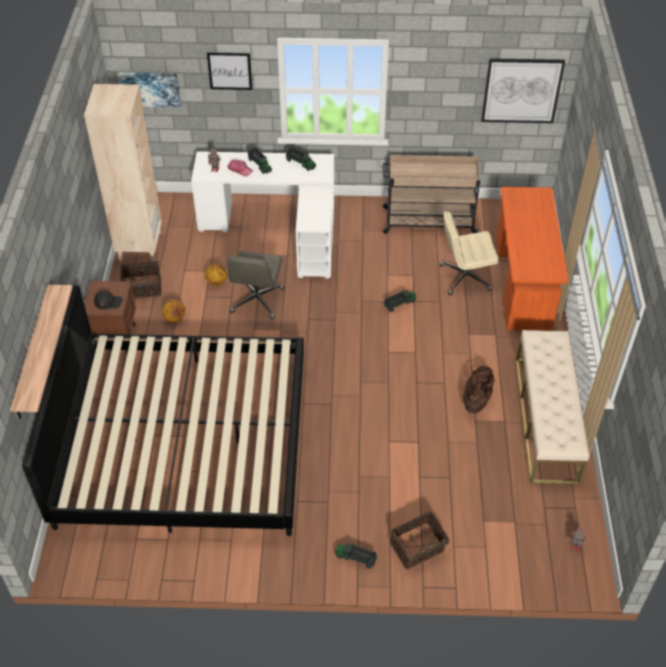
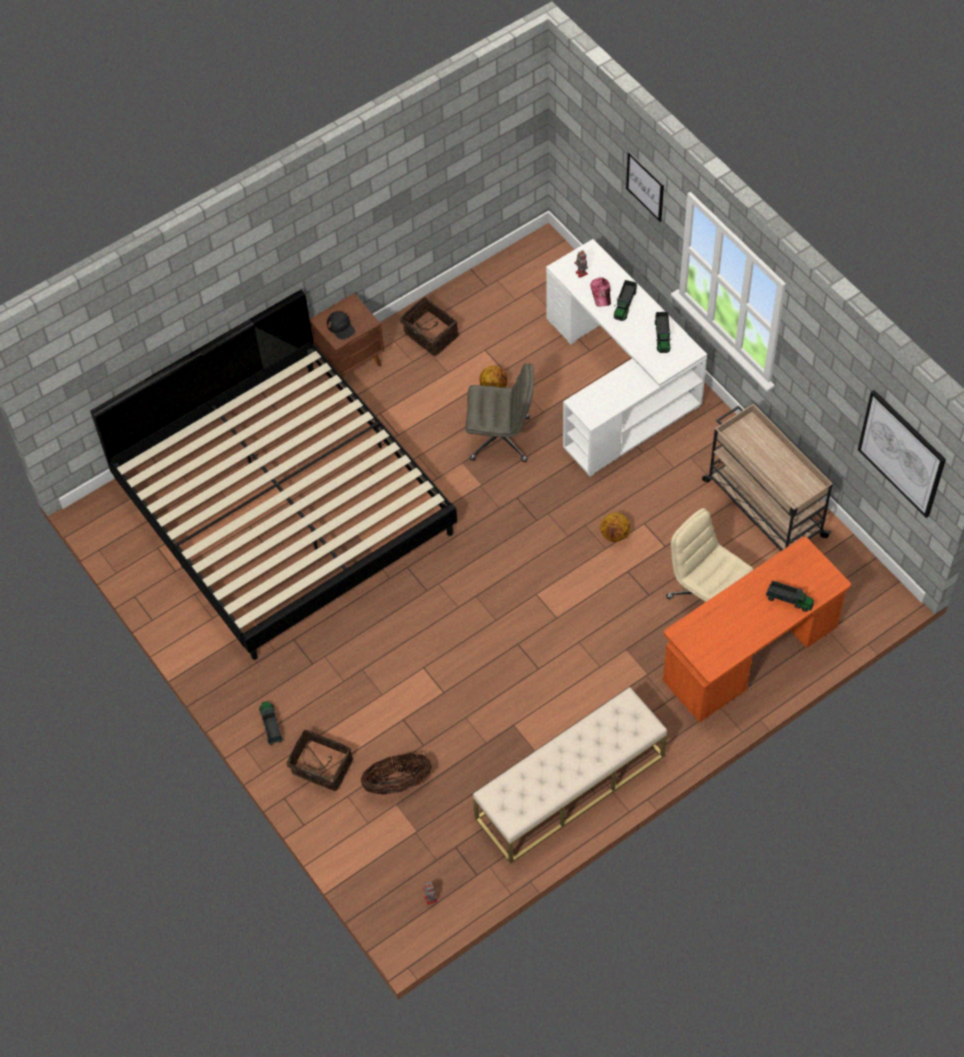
camera: 55 degrees right, 10 degrees up
shelf [10,285,73,419] -> none
beige bookcase [84,84,162,262] -> none
picture [119,72,181,107] -> none
basketball [162,300,185,323] -> basketball moved to [600,513,630,542]
grey office chair [227,251,284,319] -> grey office chair turned 150 degrees counterclockwise [465,363,534,462]
toy truck [384,290,416,312] -> toy truck moved to [766,581,814,612]
basket [463,366,495,414] -> basket moved to [360,753,432,795]

